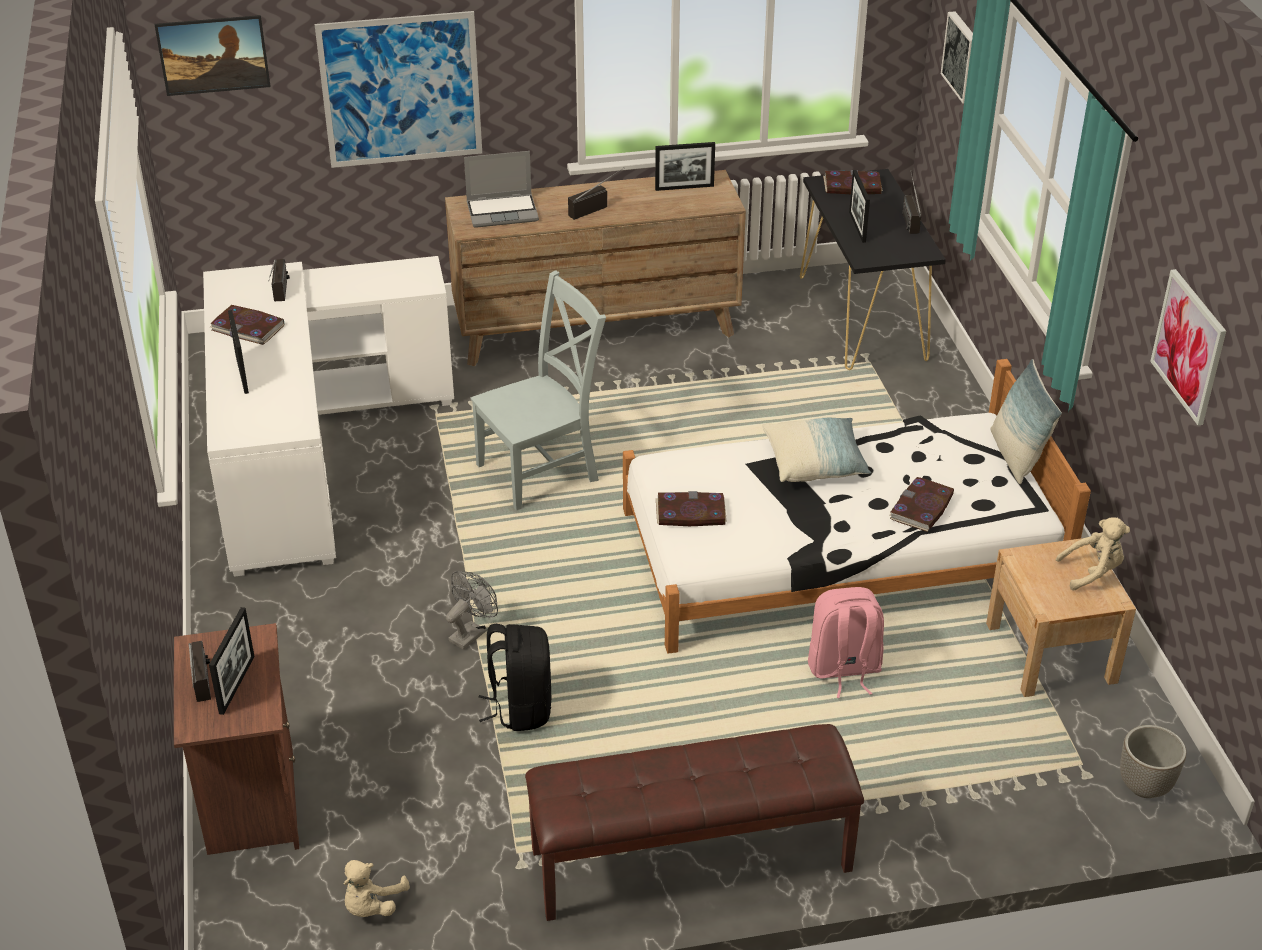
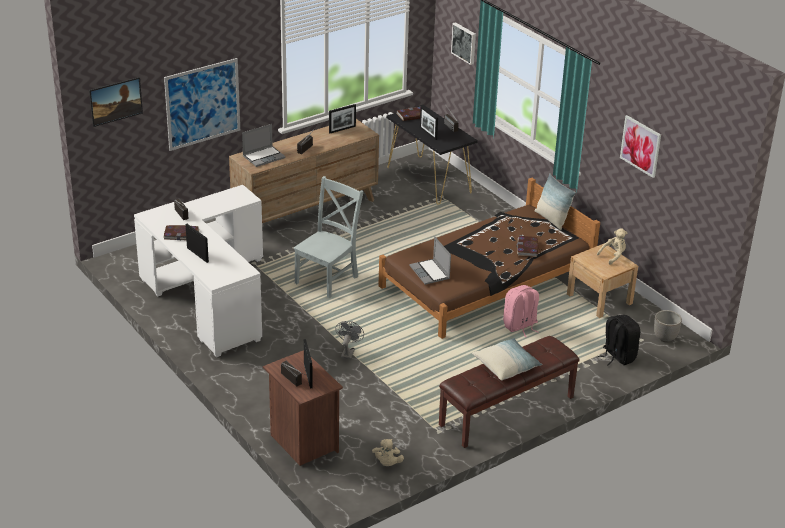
camera: 25 degrees left, 5 degrees down
black backpack [479,624,551,731] -> black backpack moved to [598,315,640,365]
white bed [623,359,1091,654] -> brown bed [379,178,600,339]
book [656,491,727,526] -> laptop [409,236,451,285]
pillow [762,418,871,482] -> pillow moved to [472,338,543,381]

